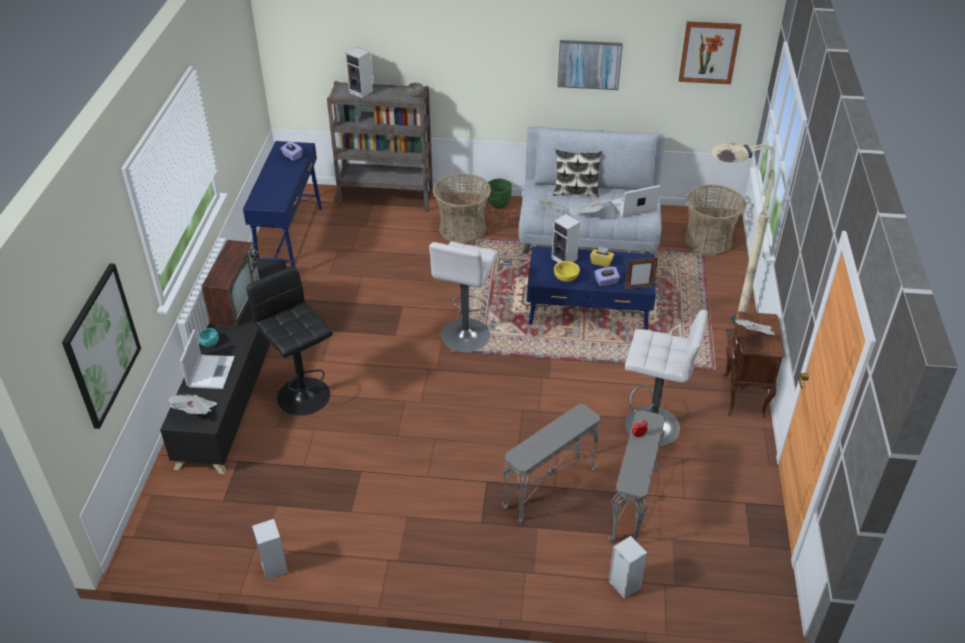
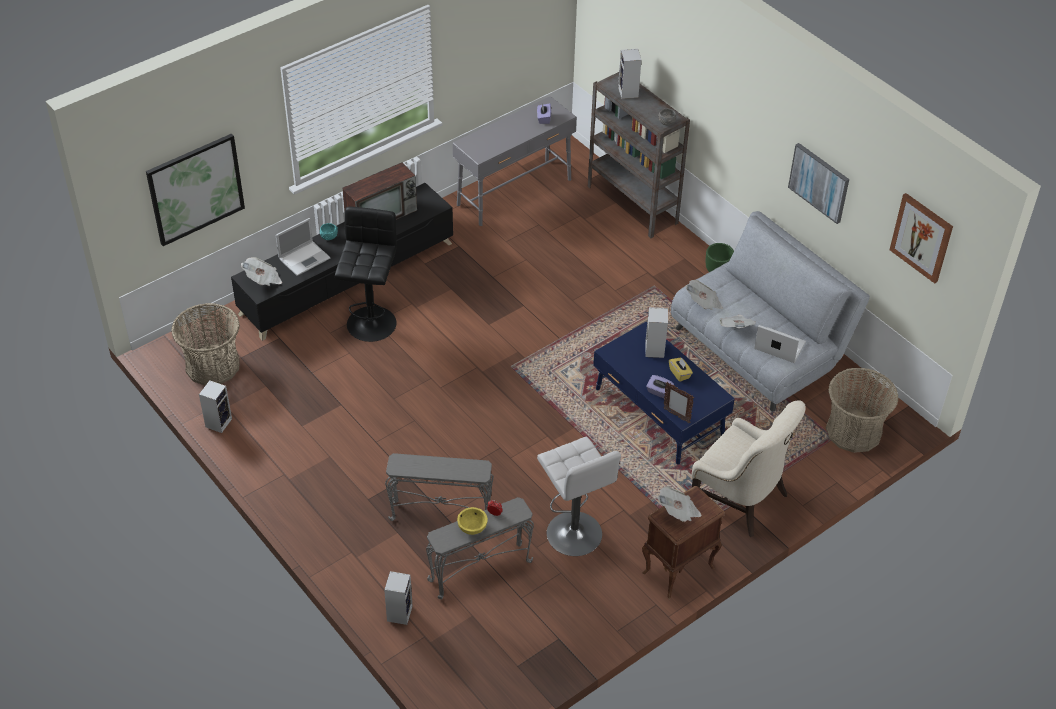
camera: 45 degrees right, 5 degrees up
blue console table [243,141,322,266] -> grey console table [452,96,577,226]
white stool [429,241,498,352] -> none
basket [433,173,491,244] -> basket moved to [171,303,240,386]
pillow [553,150,602,197] -> none
yellow bowl [554,261,580,282] -> yellow bowl moved to [457,507,488,535]
beige floor lamp [711,143,775,325] -> beige armchair [692,400,806,537]

